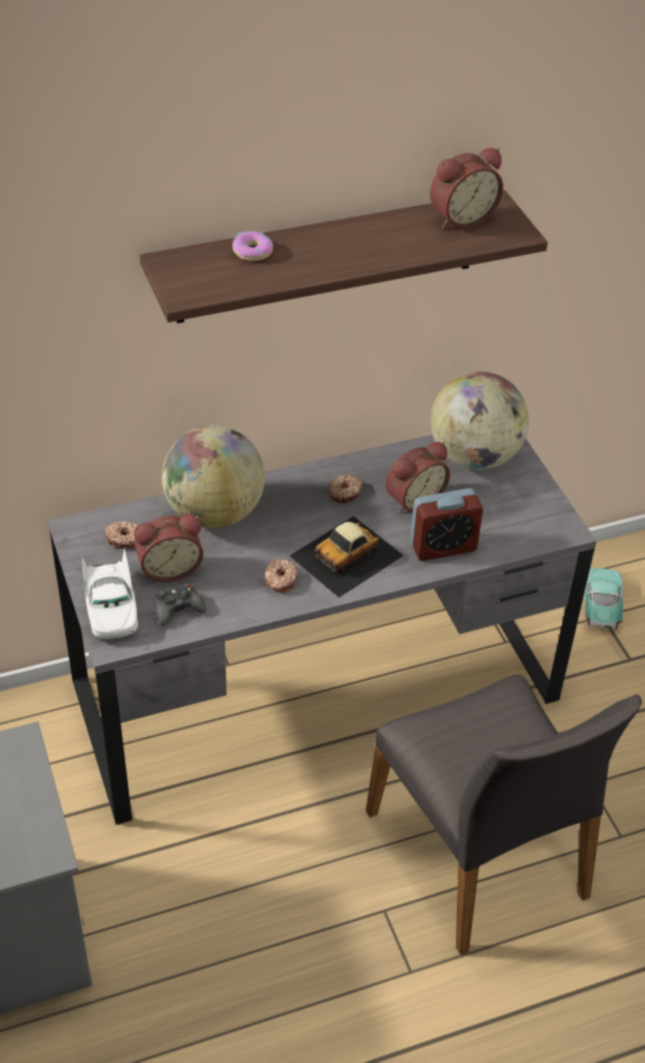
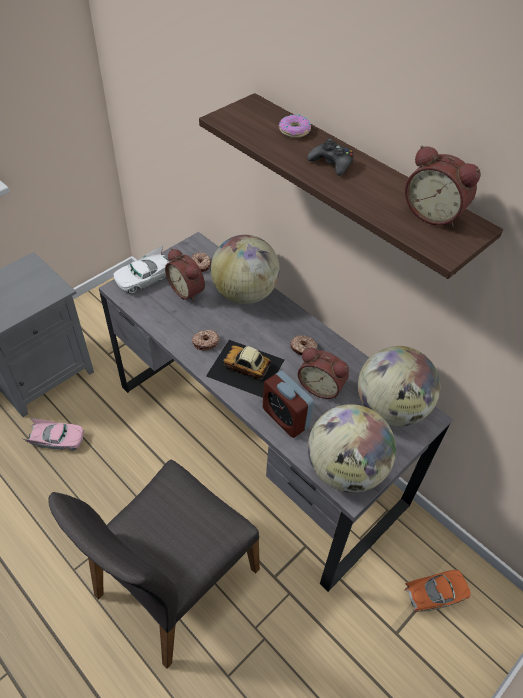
camera: 65 degrees right, 5 degrees up
black game controller [154,584,206,626] -> black game controller moved to [307,138,354,176]
turquoise toy car [584,568,623,630] -> orange toy car [404,570,471,612]
none -> pink toy car [23,418,84,451]
none -> globe [308,404,396,493]

